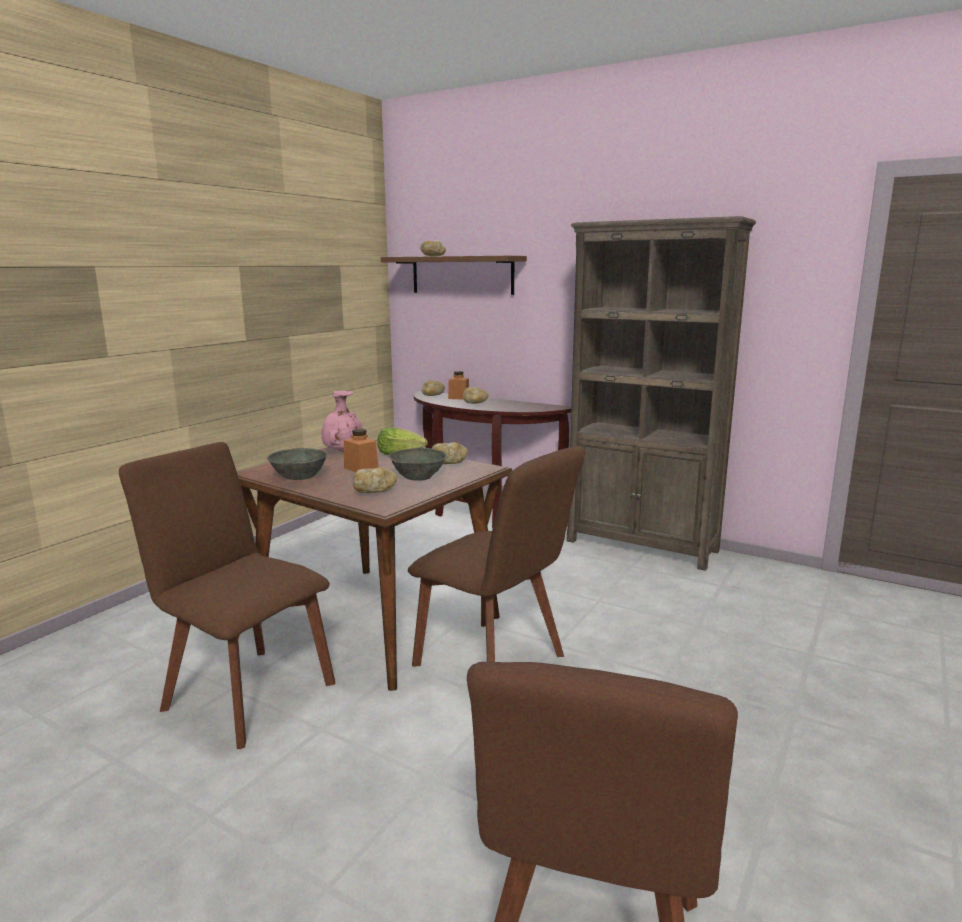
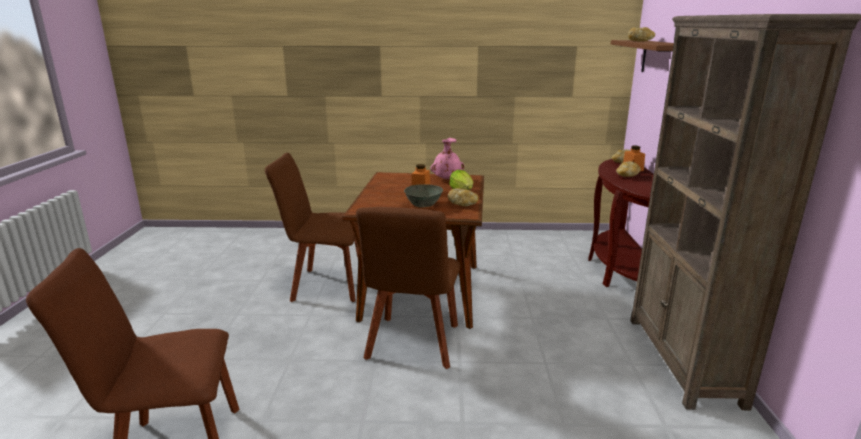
camera: 60 degrees right, 5 degrees up
brown chair [119,442,335,749] -> brown chair turned 90 degrees counterclockwise [265,153,359,302]
grey bowl [267,448,328,480] -> none
bread [353,467,397,493] -> none

